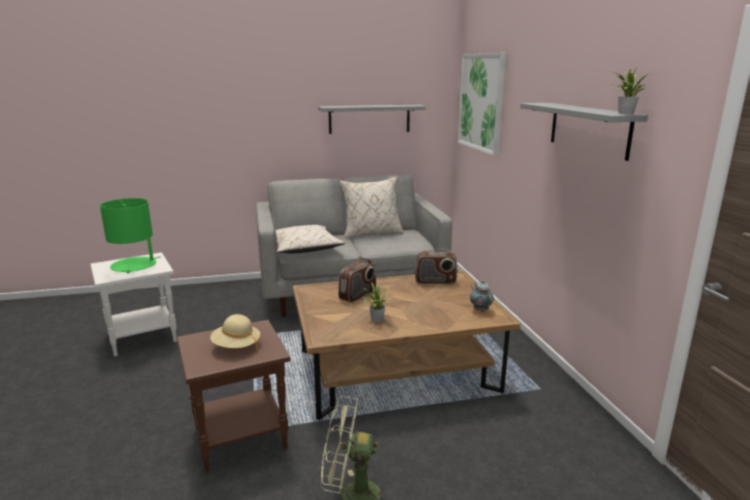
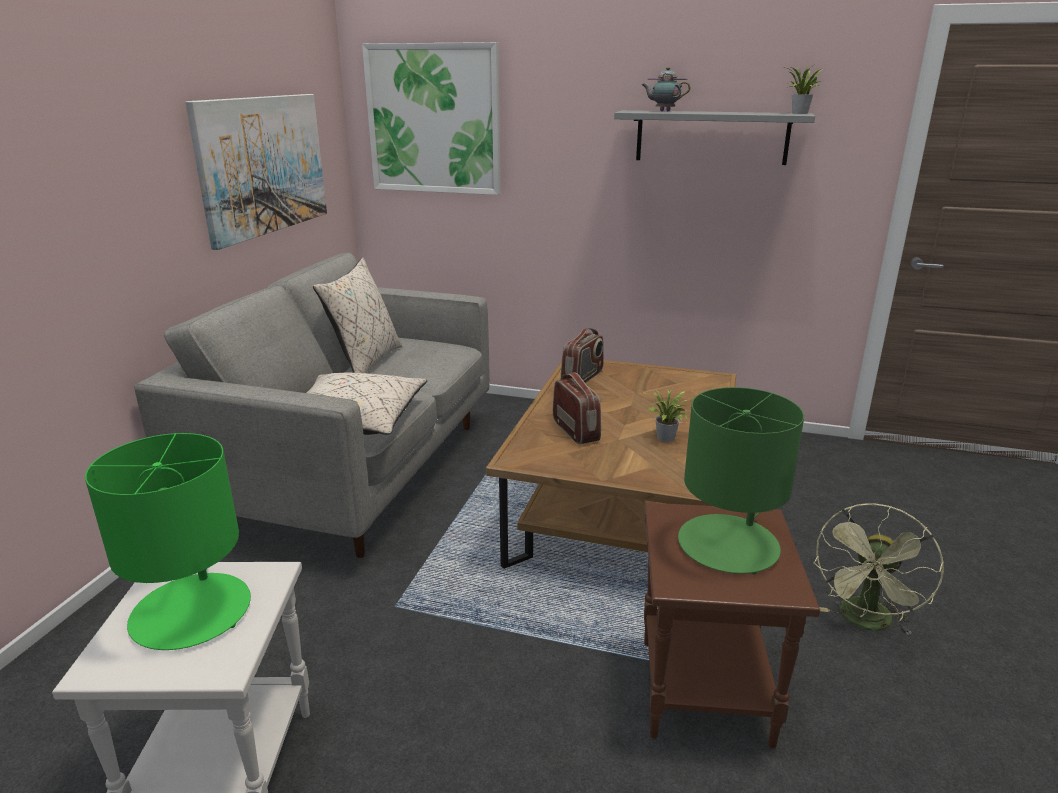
camera: 60 degrees left, 5 degrees up
beige hat [210,314,260,351] -> green table lamp [678,387,804,574]
grey shelf [318,105,426,134] -> picture [185,94,327,250]
teapot [470,280,494,312] -> teapot moved to [642,67,690,111]

